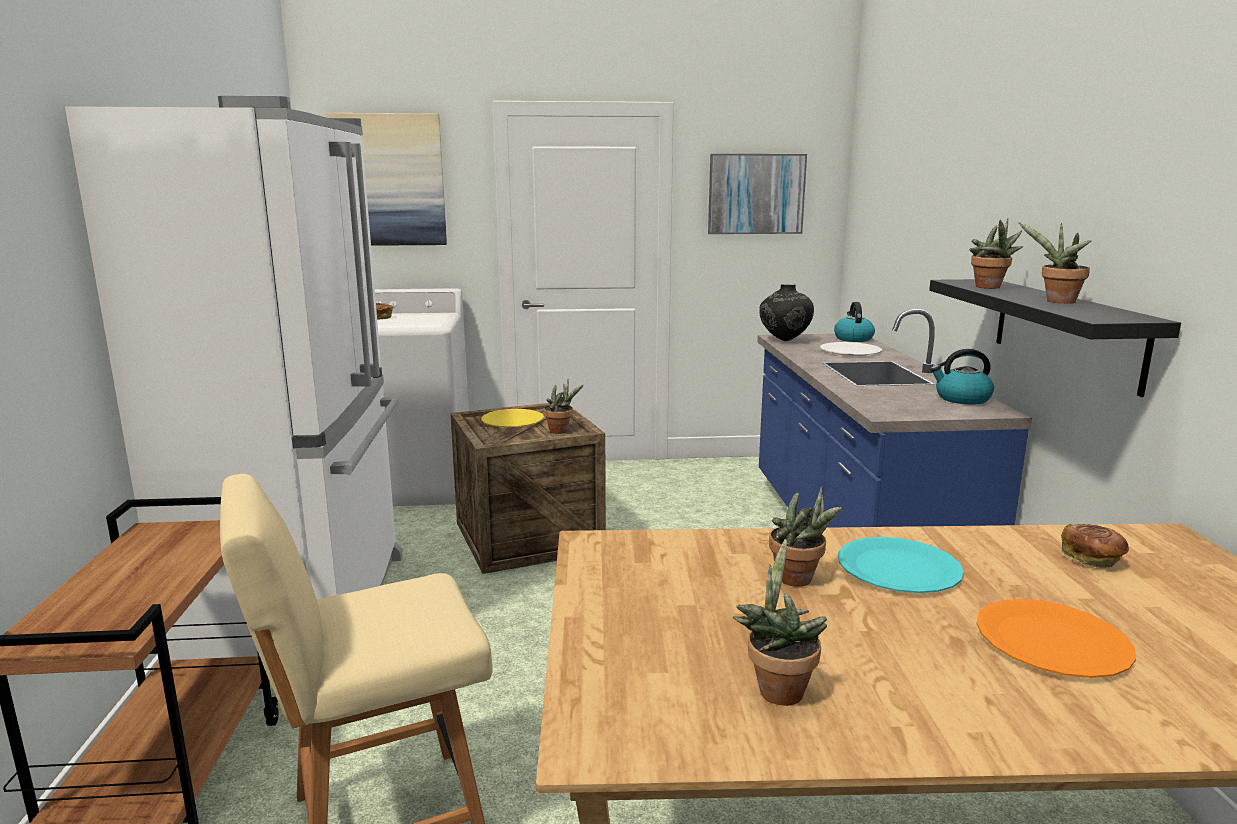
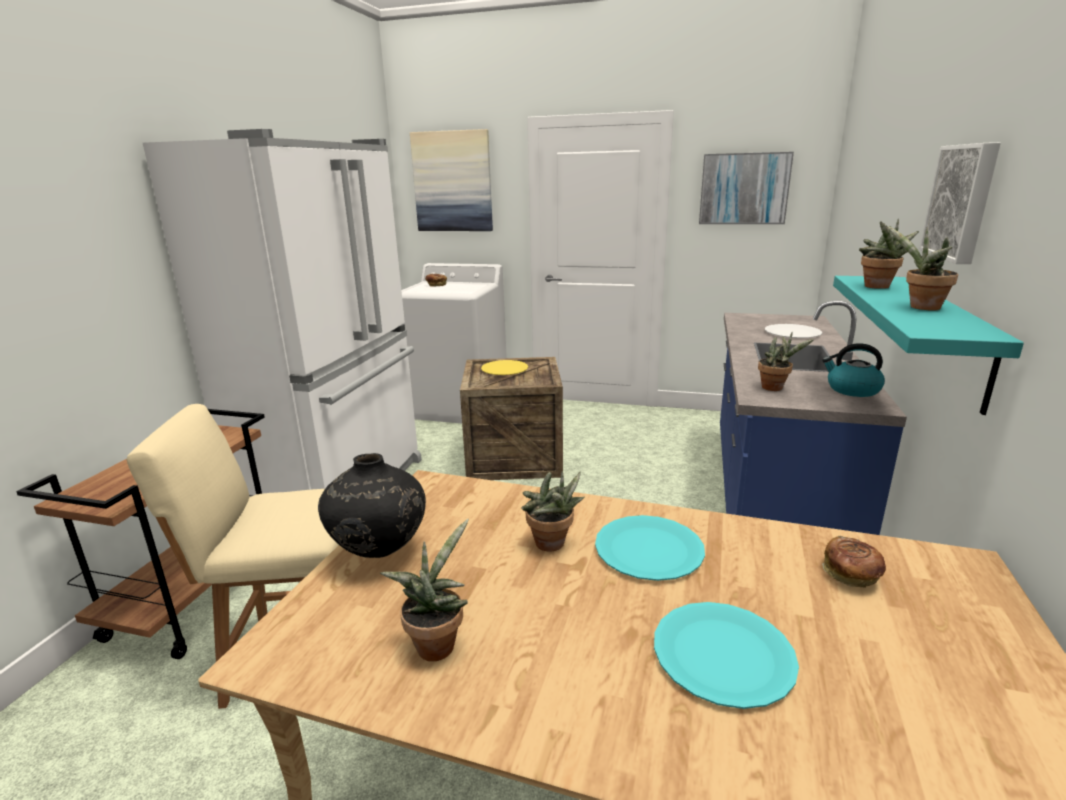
camera: 20 degrees right, 5 degrees up
potted plant [544,379,584,434] -> potted plant moved to [758,331,814,391]
black vase [759,284,814,341] -> black vase moved to [318,453,426,558]
kettle [834,302,875,342] -> none
black shelf [929,279,1181,397] -> turquoise shelf [833,276,1024,415]
orange plate [976,599,1136,678] -> turquoise plate [654,602,799,709]
none -> picture [919,142,1001,264]

